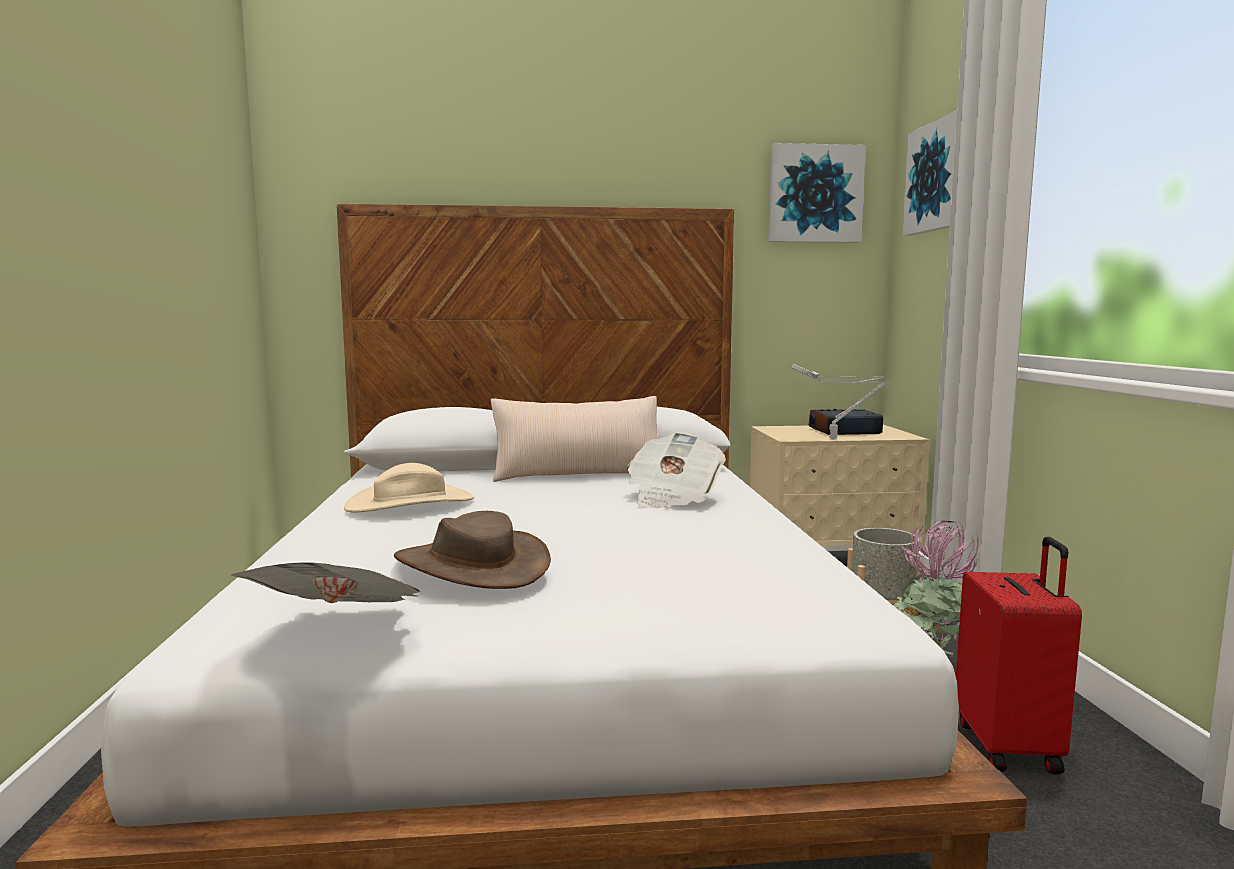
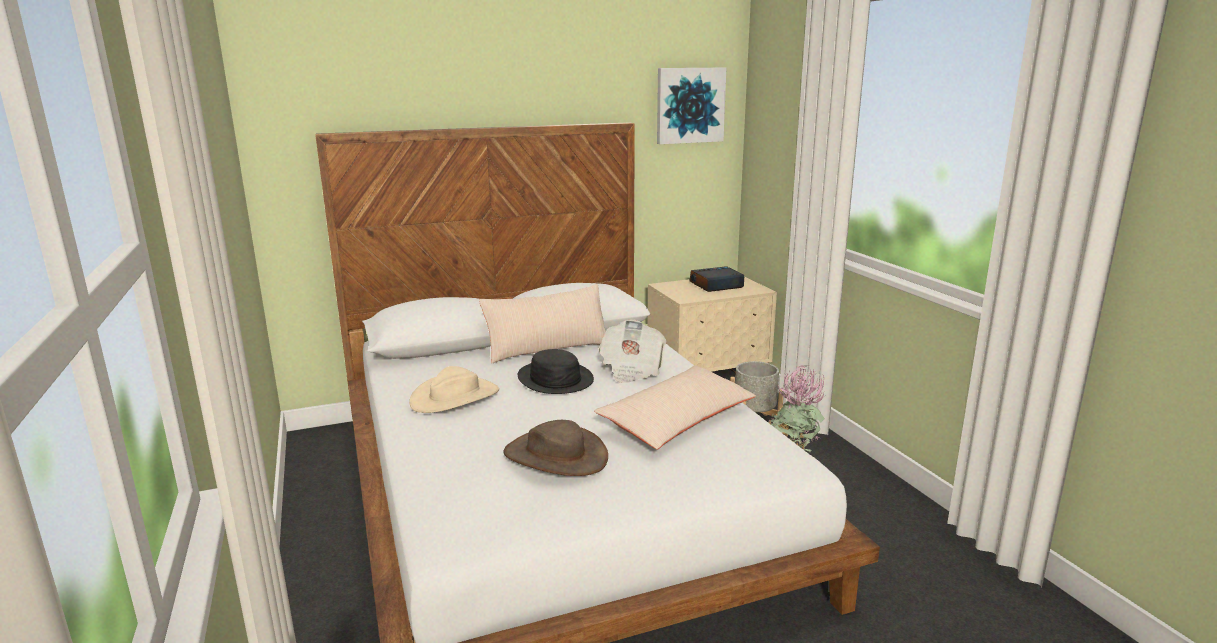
camera: 15 degrees left, 10 degrees up
newspaper [230,563,420,603] -> none
grey table lamp [792,364,887,439] -> none
picture [903,110,957,236] -> none
red suitcase [956,537,1082,775] -> none
none -> black hat [518,349,594,394]
none -> beige pillow [594,365,756,450]

